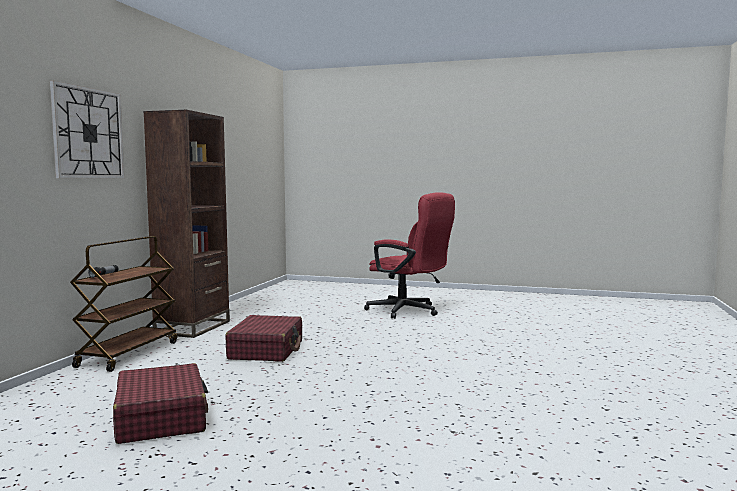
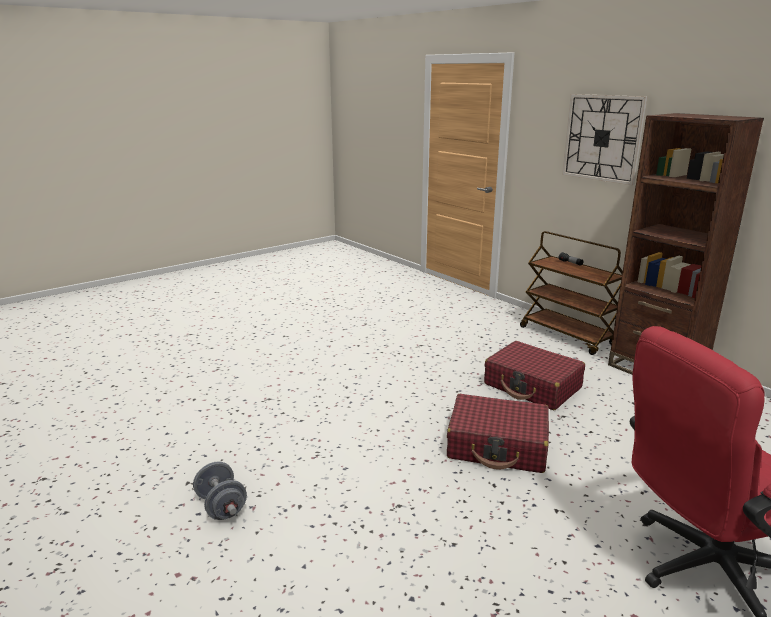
camera: 125 degrees right, 15 degrees up
red suitcase [113,363,208,444] -> red suitcase moved to [447,394,549,473]
none -> grey dumbbell [193,461,247,520]

